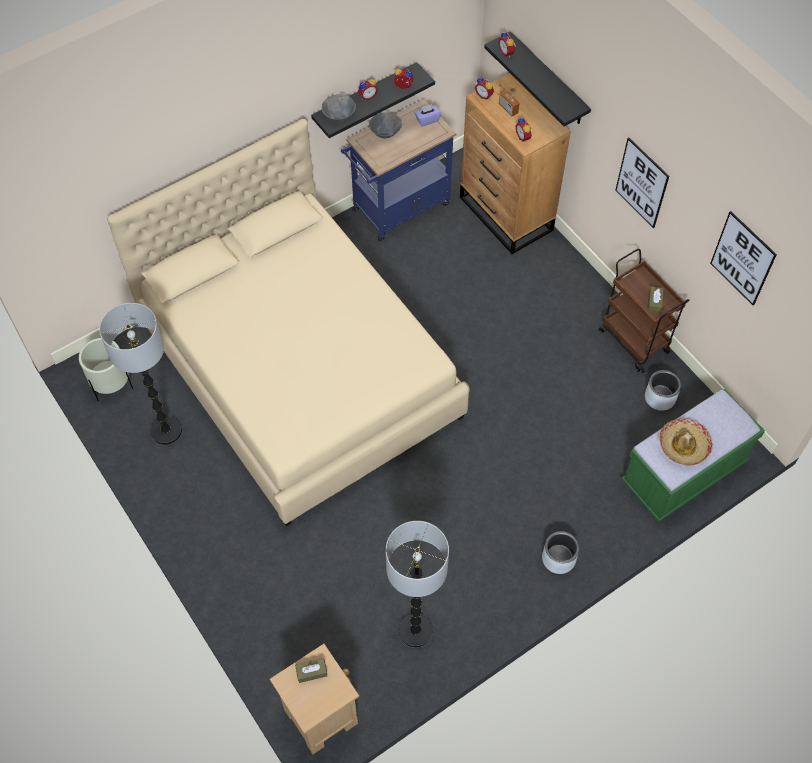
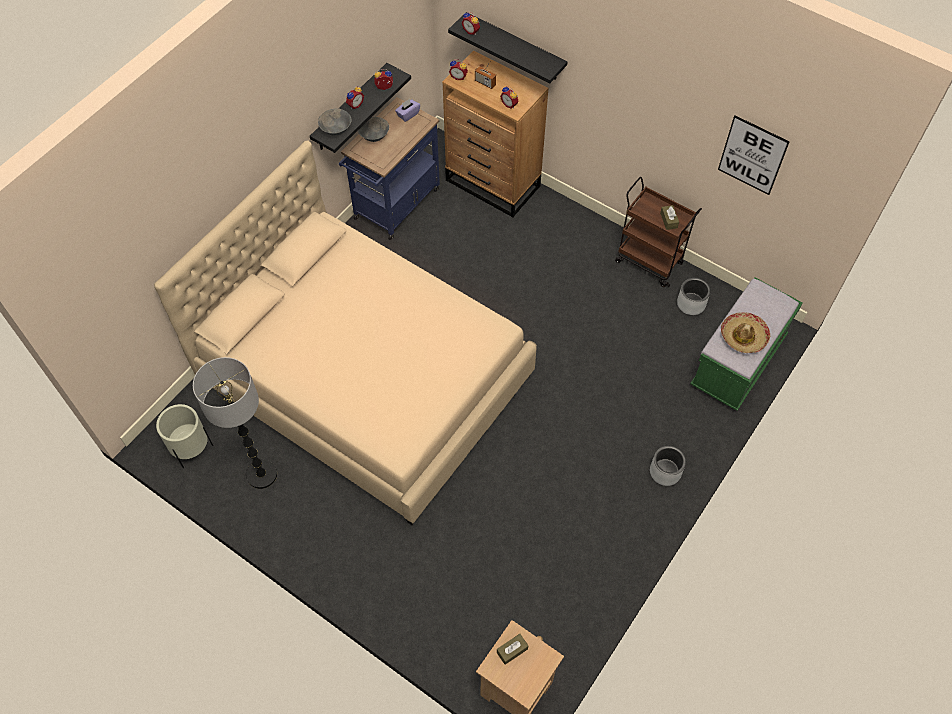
camera: 20 degrees left, 0 degrees up
floor lamp [386,521,449,647] -> none
picture [615,138,669,228] -> none

